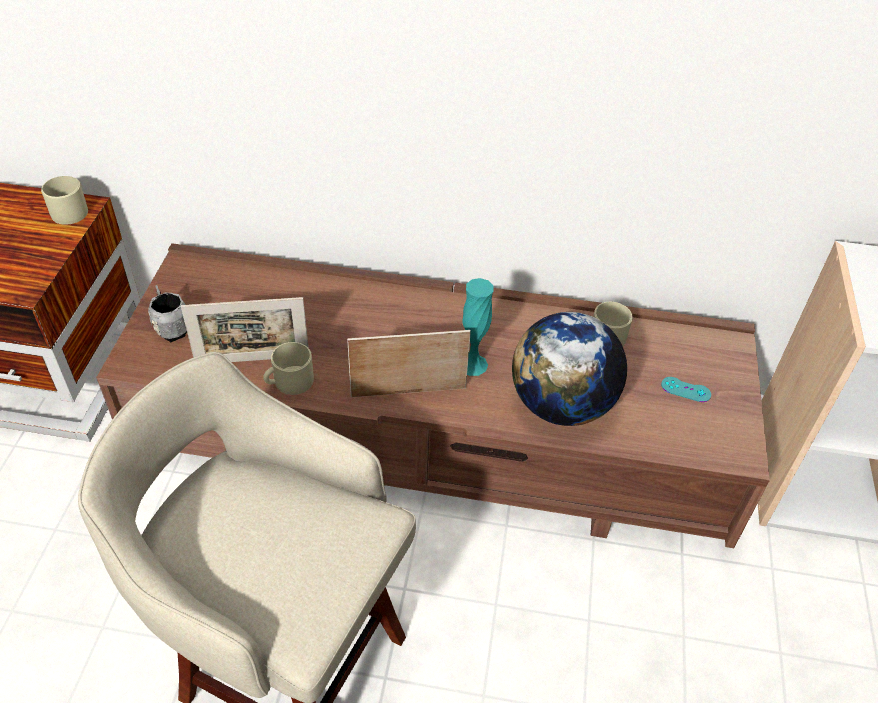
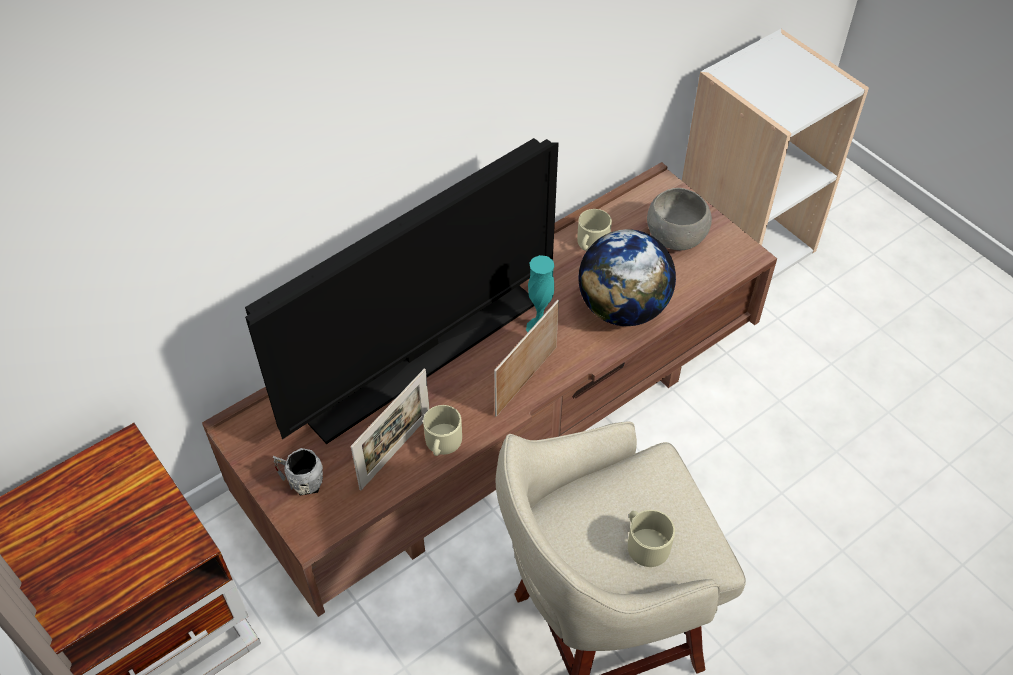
camera: 45 degrees left, 5 degrees up
beige mug [41,176,88,225] -> beige mug moved to [628,510,675,567]
turquoise game controller [661,377,711,402] -> grey bowl [647,188,712,250]
none -> television [245,138,559,444]

